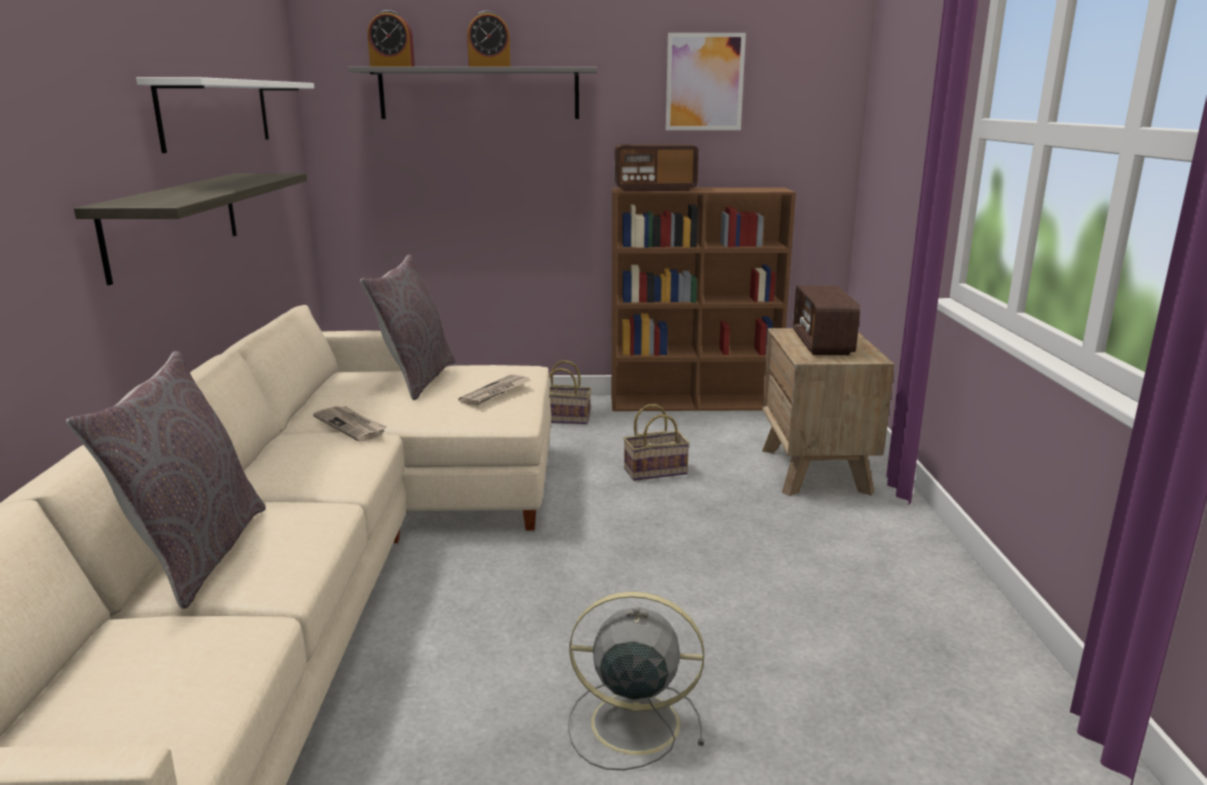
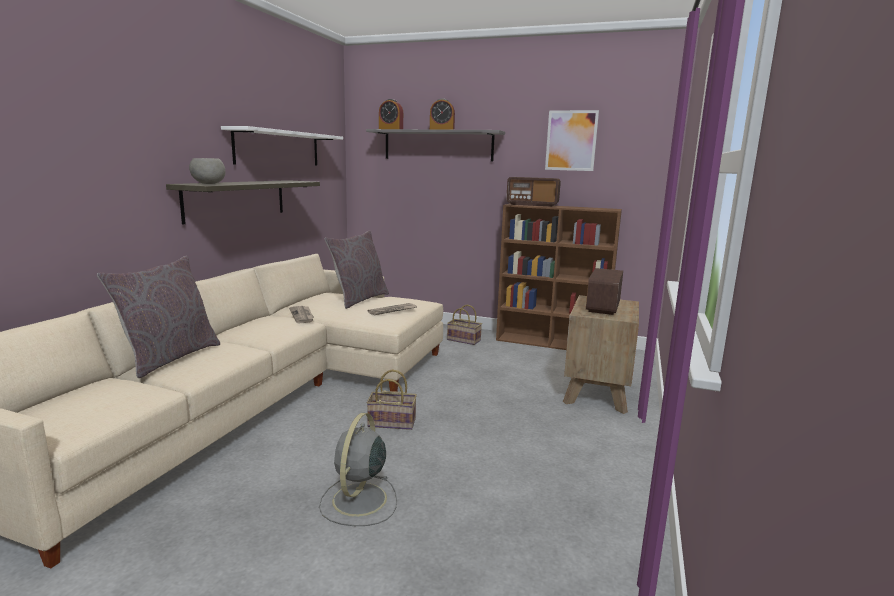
camera: 20 degrees right, 5 degrees down
grey fan [568,591,704,770] -> grey fan turned 105 degrees counterclockwise [319,413,397,526]
basket [623,404,690,481] -> basket moved to [366,369,417,430]
none -> grey bowl [189,158,226,184]

